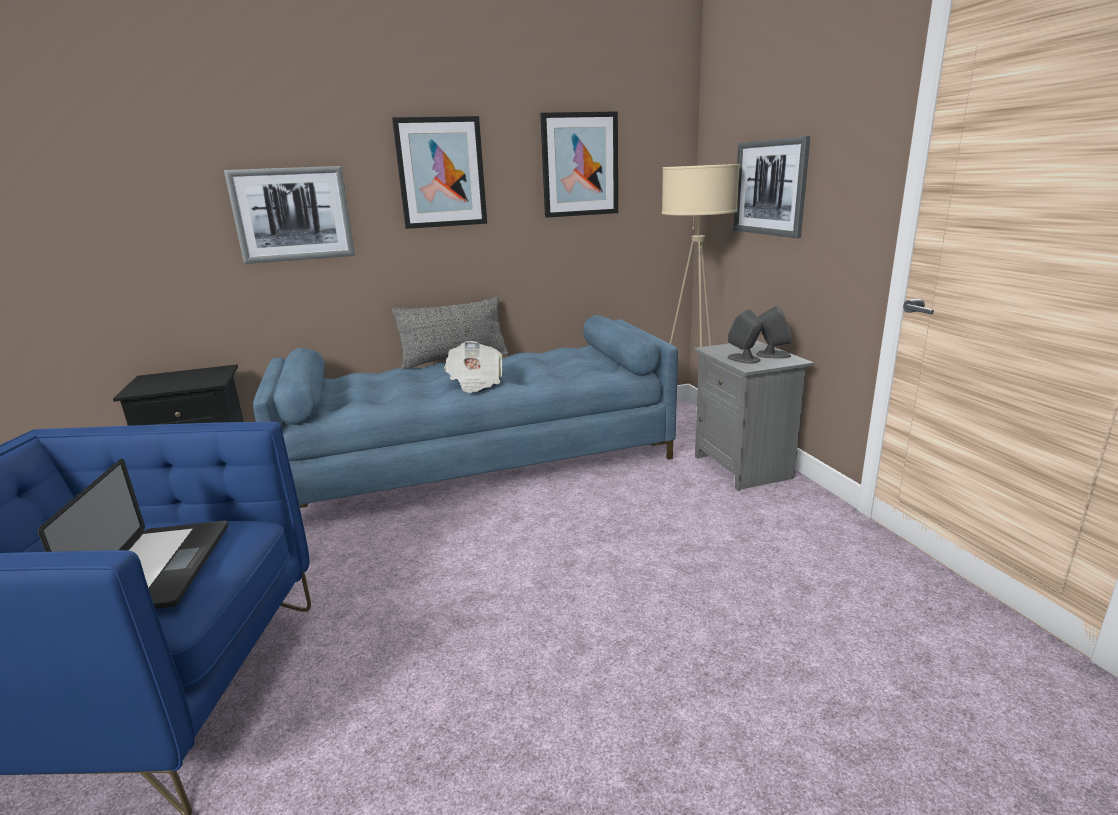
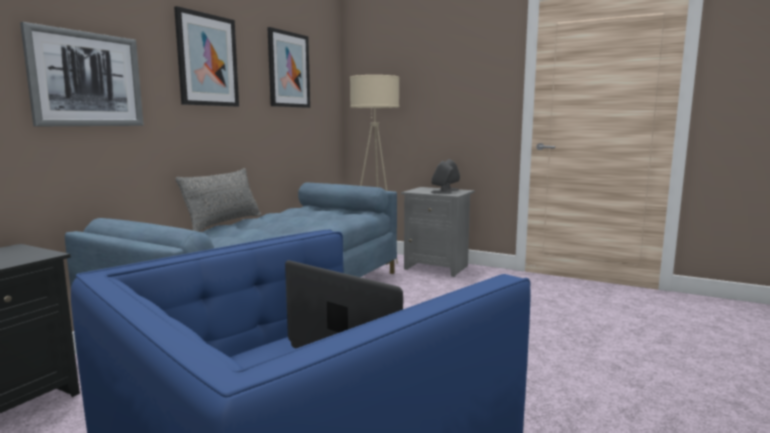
camera: 45 degrees left, 10 degrees down
newspaper [444,341,502,393] -> none
picture [733,136,811,238] -> none

